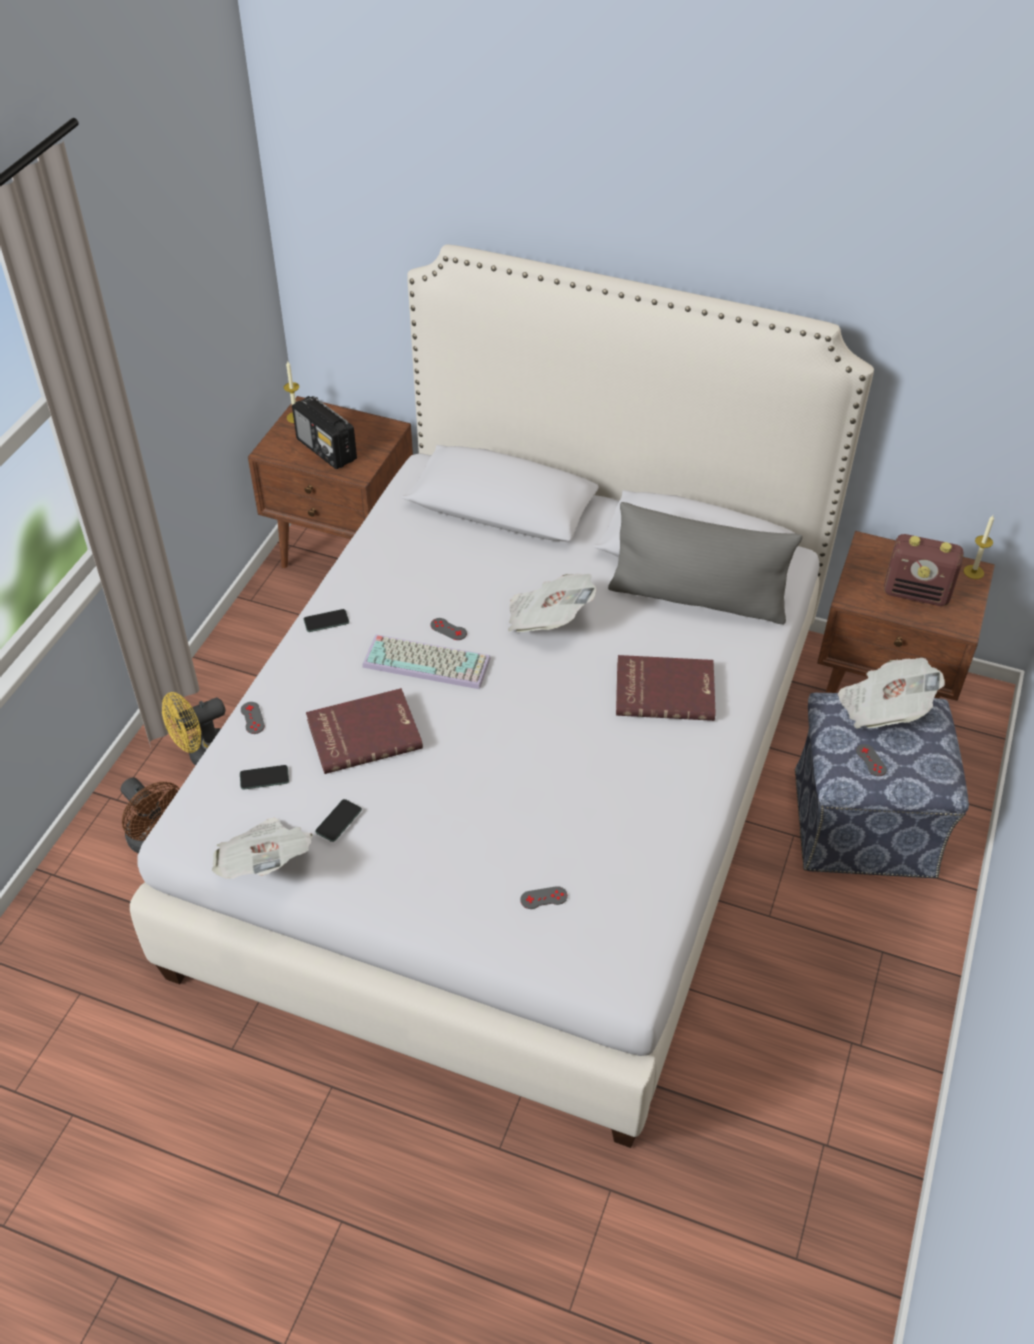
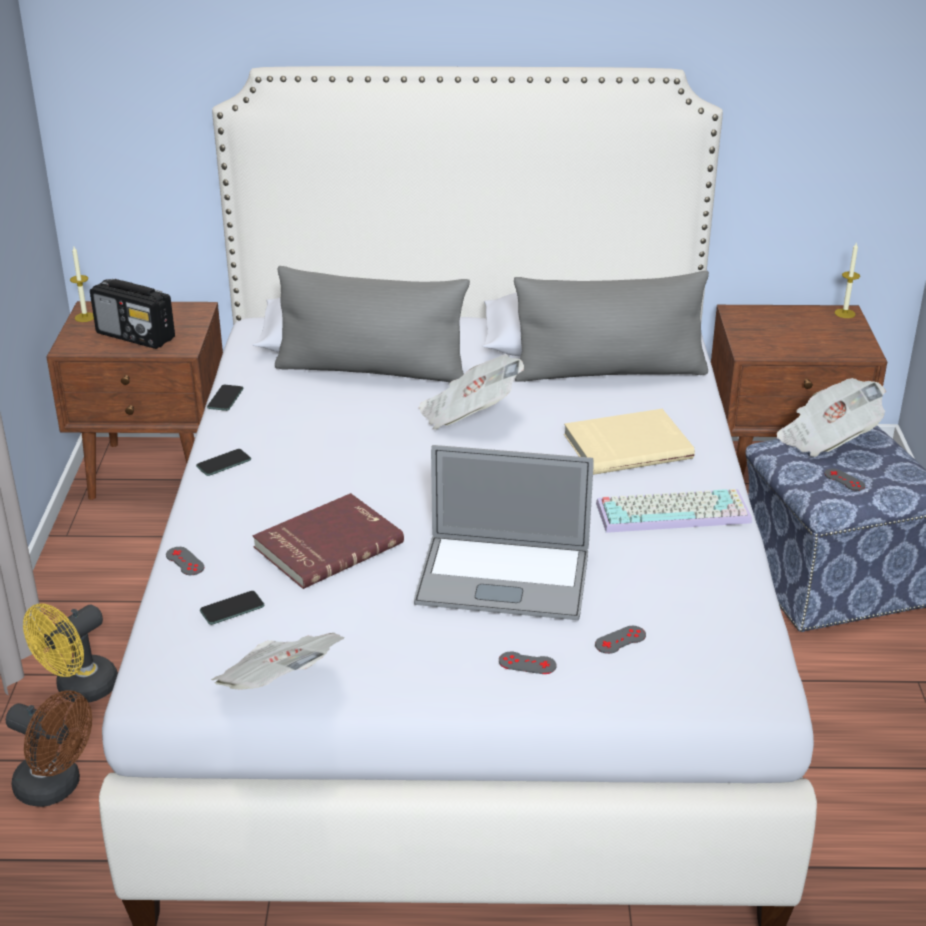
camera: 20 degrees left, 15 degrees down
phone [315,799,362,842] -> phone moved to [207,385,243,411]
keyboard [362,634,491,689] -> keyboard moved to [596,489,752,533]
grey game controller [430,618,467,640] -> grey game controller moved to [499,652,557,674]
red book [616,655,716,721] -> beige book [564,409,695,475]
radio [884,534,963,606] -> none
none -> grey pillow [275,266,470,382]
none -> laptop [414,445,594,620]

